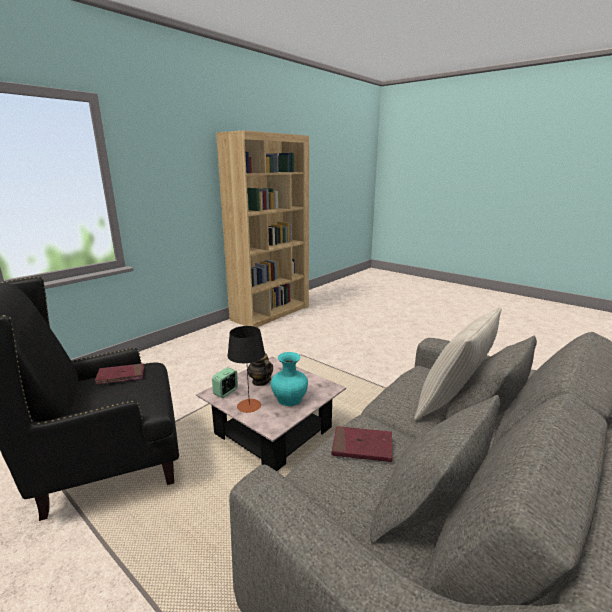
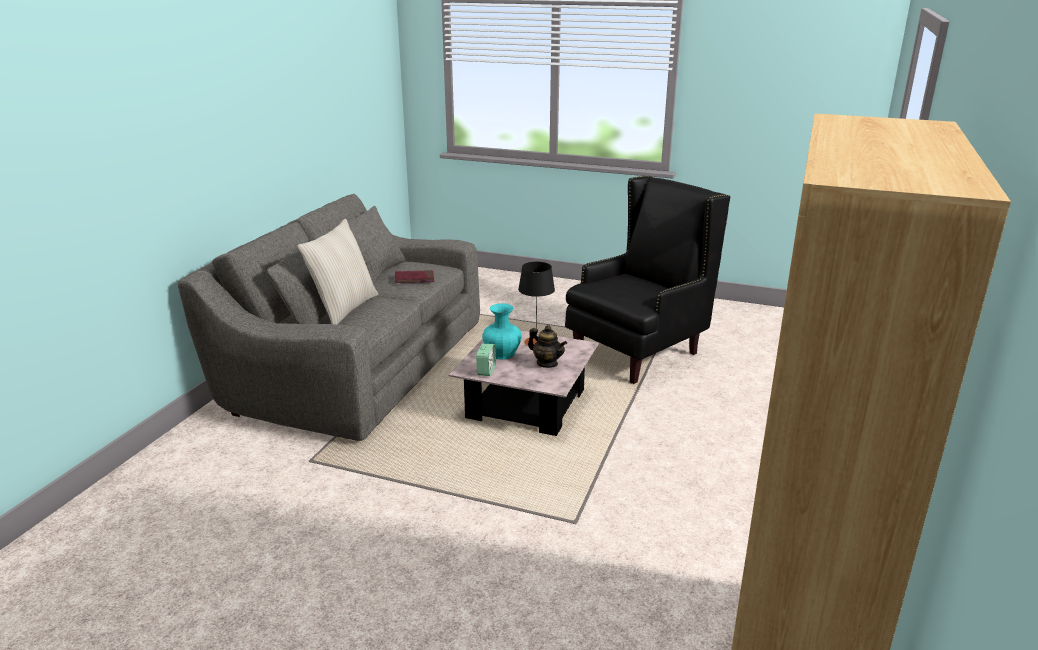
camera: 160 degrees right, 5 degrees up
red book [95,363,144,385] -> none
alarm clock [212,367,238,398] -> alarm clock moved to [476,344,496,376]

